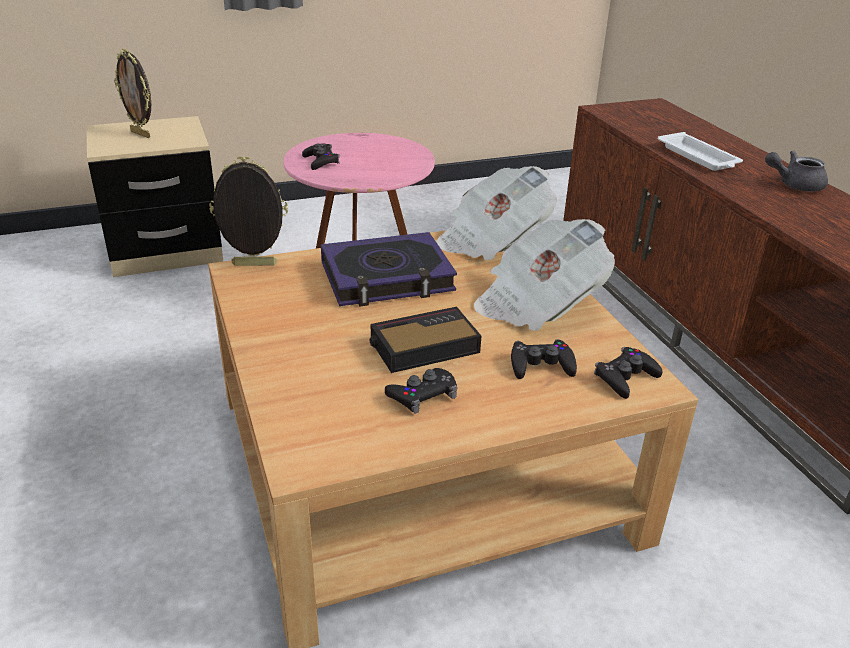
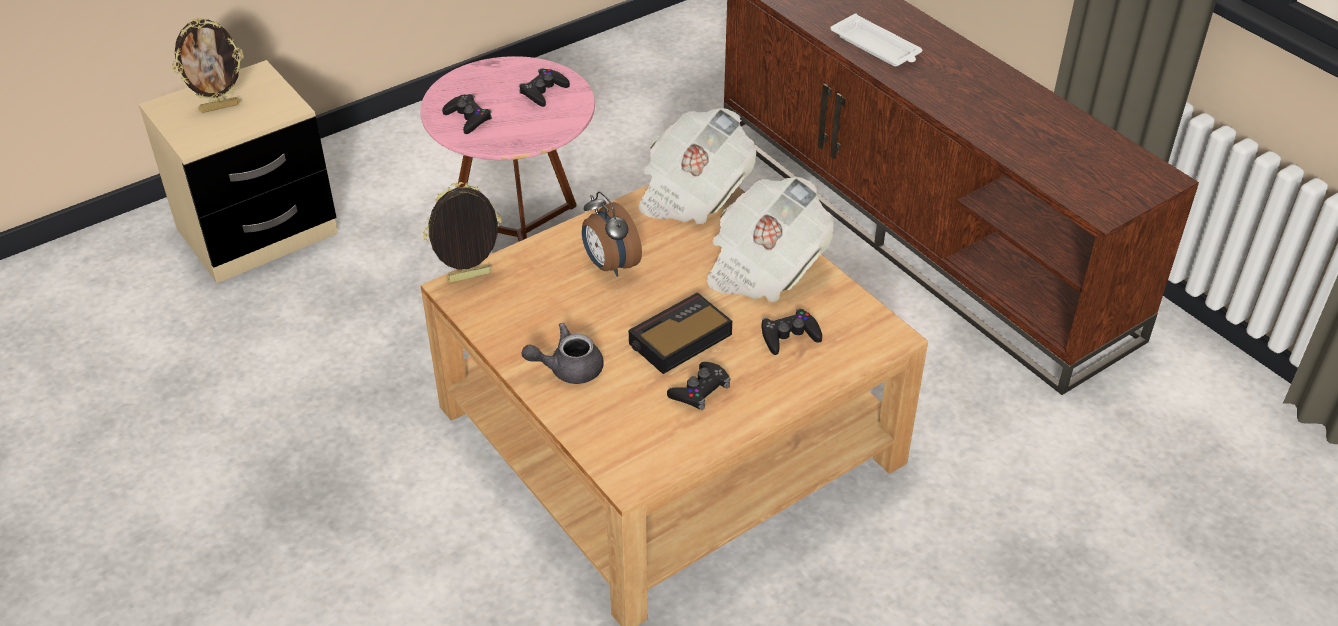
camera: 15 degrees left, 10 degrees up
picture frame [114,49,152,138] -> picture frame turned 45 degrees counterclockwise [172,18,244,113]
book [321,232,457,307] -> alarm clock [582,191,642,277]
black game controller [594,347,662,399] -> black game controller moved to [519,69,570,107]
grey teapot [765,150,828,192] -> grey teapot moved to [522,323,604,384]

